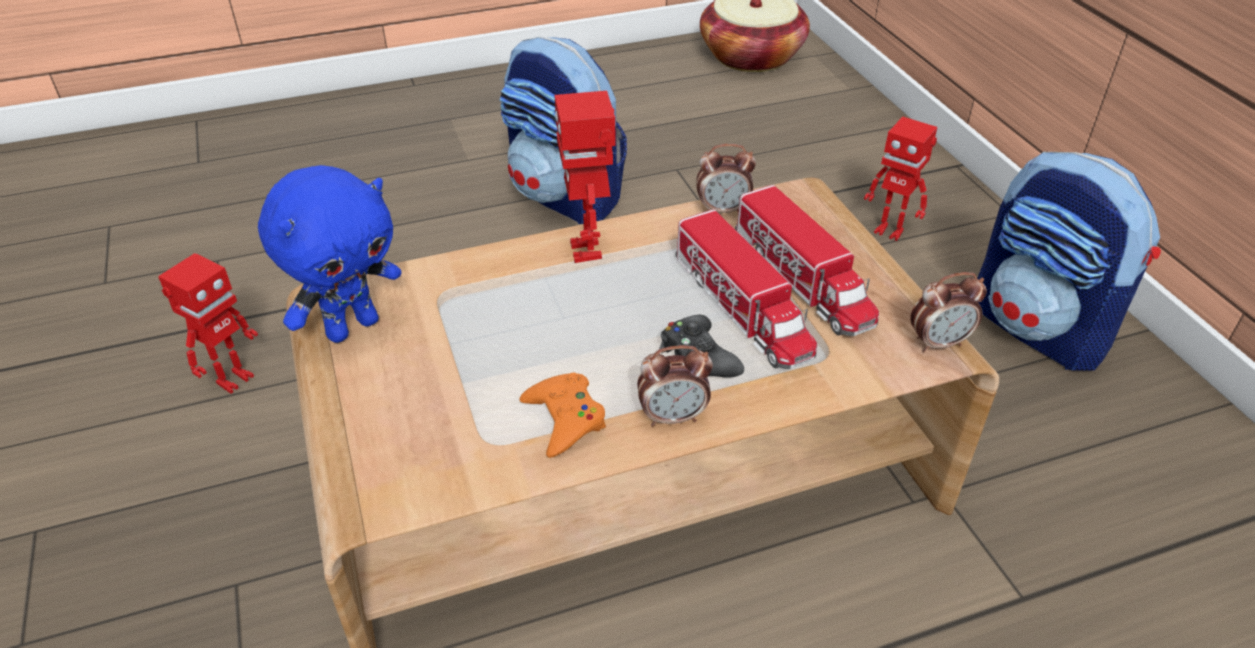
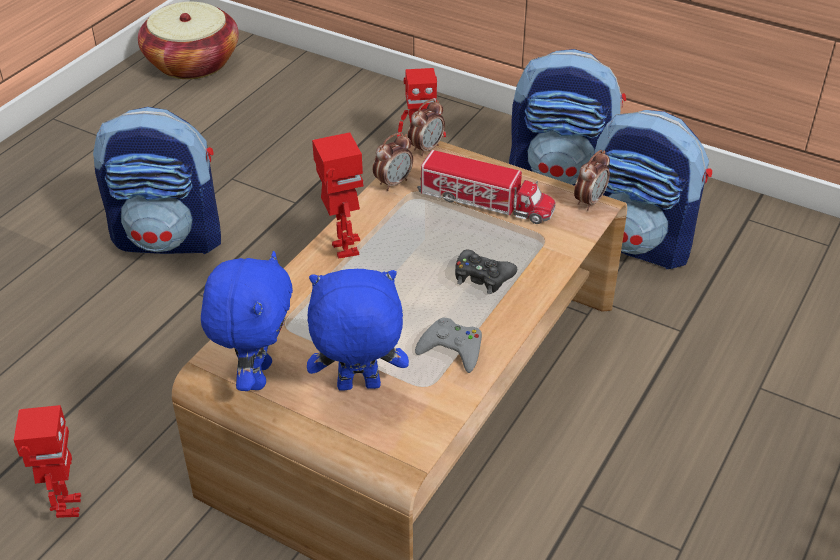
camera: 40 degrees left, 0 degrees up
orange game controller [519,373,606,458] -> grey game controller [415,318,482,373]
toy robot [555,91,616,263] -> toy robot turned 150 degrees counterclockwise [312,132,363,259]
alarm clock [637,345,713,427] -> alarm clock moved to [408,99,445,156]
toy truck [676,210,817,369] -> none
none -> blue plush toy [307,269,409,391]
none -> backpack [594,110,712,269]

